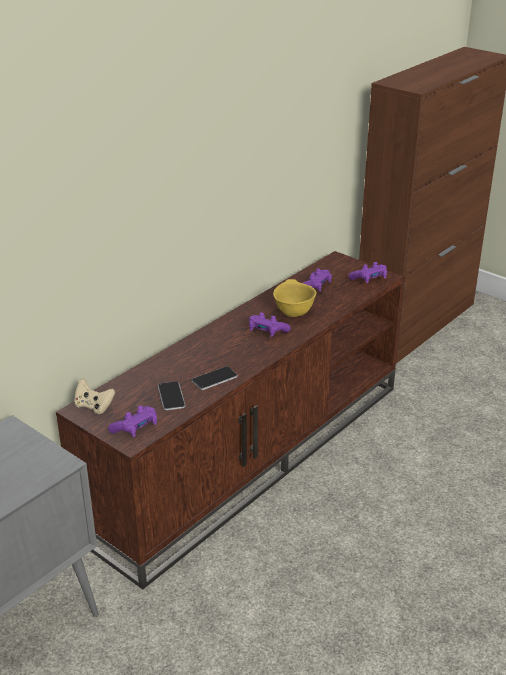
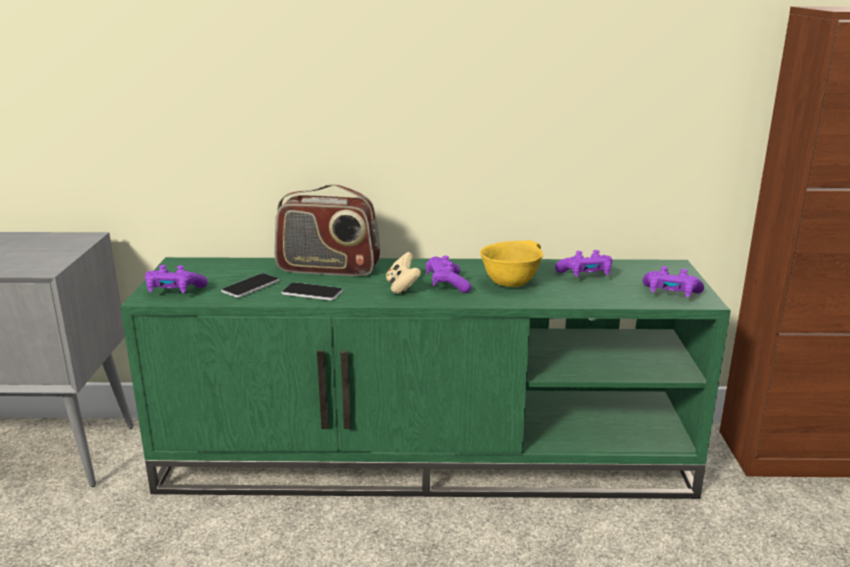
camera: 50 degrees right, 10 degrees down
brown tv stand [56,251,405,589] -> green tv stand [120,257,731,499]
beige game controller [74,378,115,414] -> beige game controller moved to [386,252,421,294]
none -> radio [274,185,380,276]

